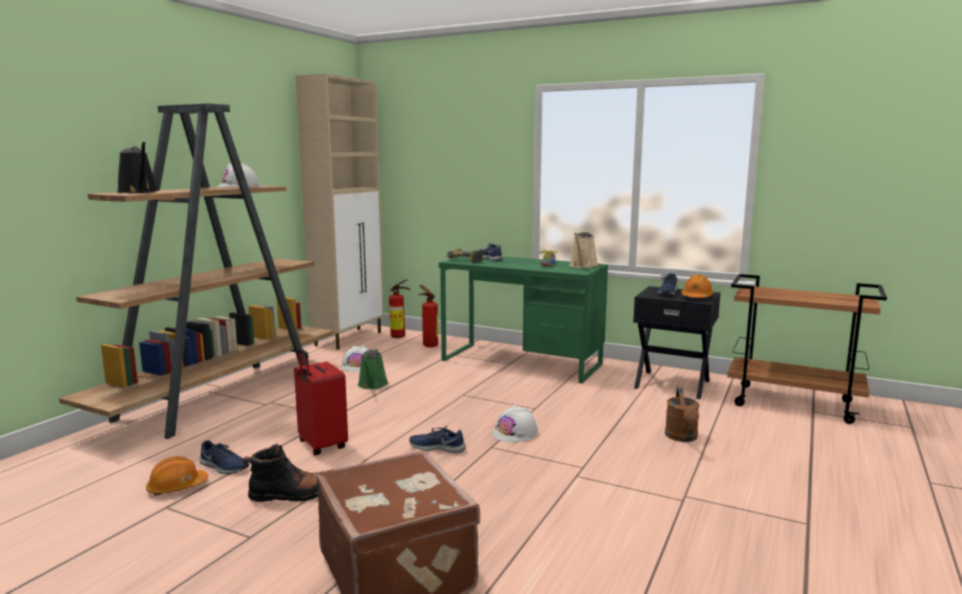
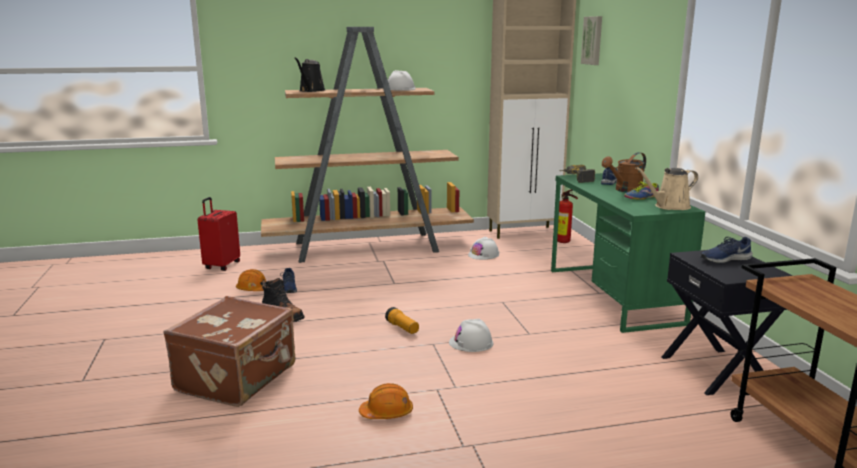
camera: 50 degrees right, 5 degrees up
red suitcase [294,348,348,456] -> red suitcase moved to [198,197,240,271]
green watering can [358,349,388,389] -> none
blue shoe [409,426,466,453] -> flashlight [385,307,419,334]
fire extinguisher [419,285,438,347] -> none
brown watering can [665,388,699,442] -> brown watering can moved to [602,152,646,192]
orange hard hat [681,274,714,298] -> orange hard hat moved to [359,383,413,419]
none -> picture [581,16,602,65]

